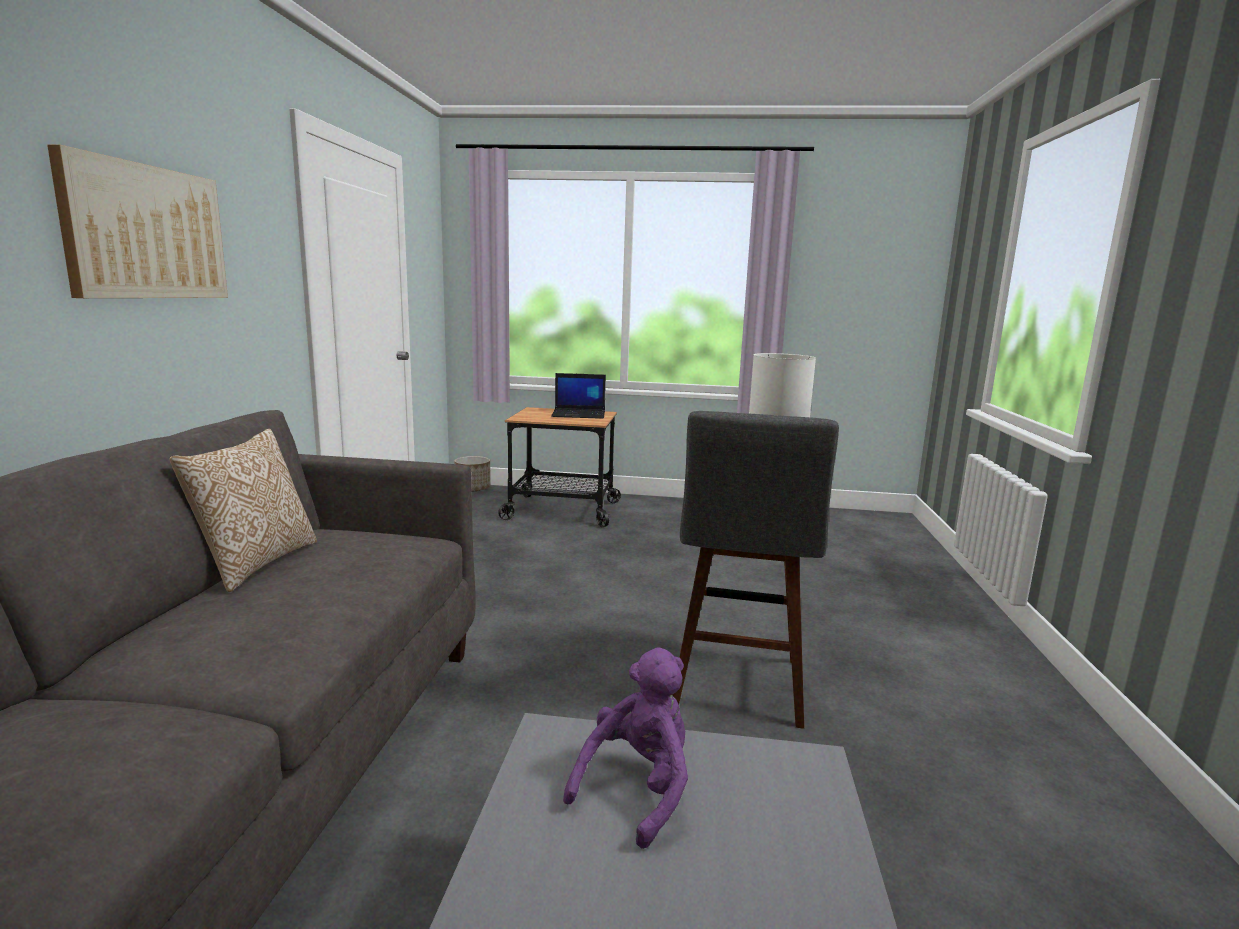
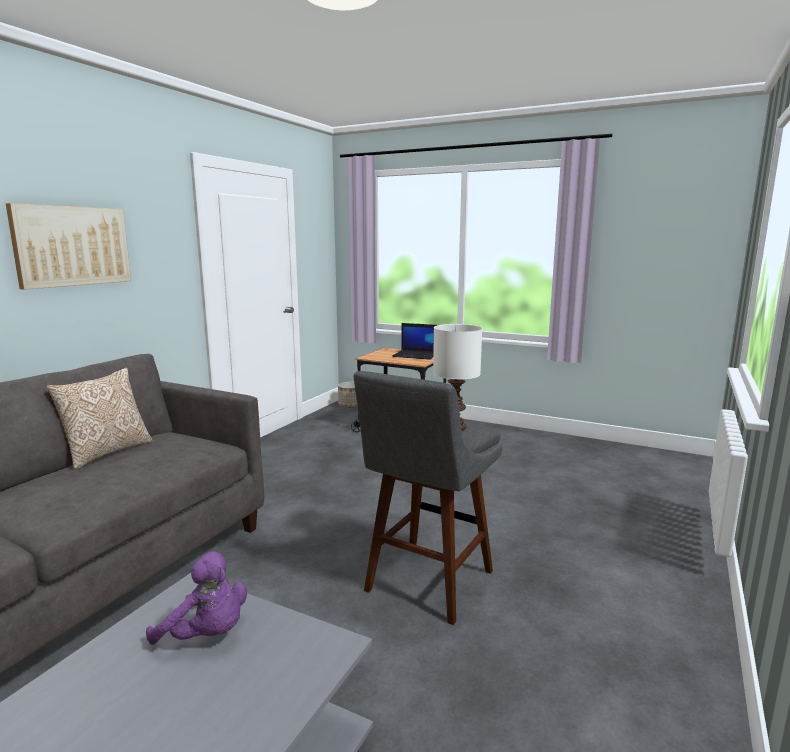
camera: 20 degrees right, 0 degrees up
purple plush toy [563,647,688,849] -> purple plush toy turned 60 degrees clockwise [146,552,247,645]

